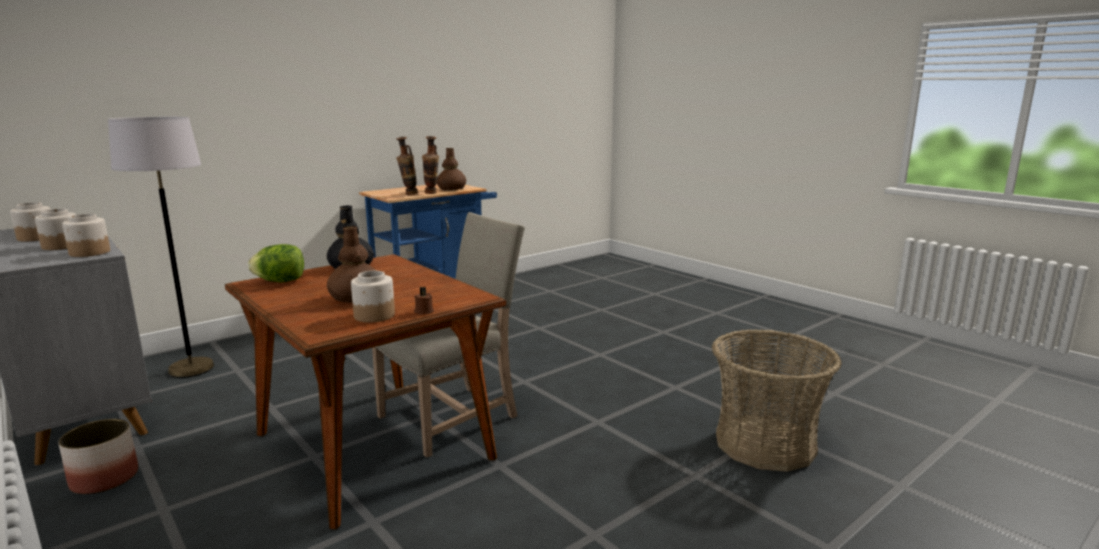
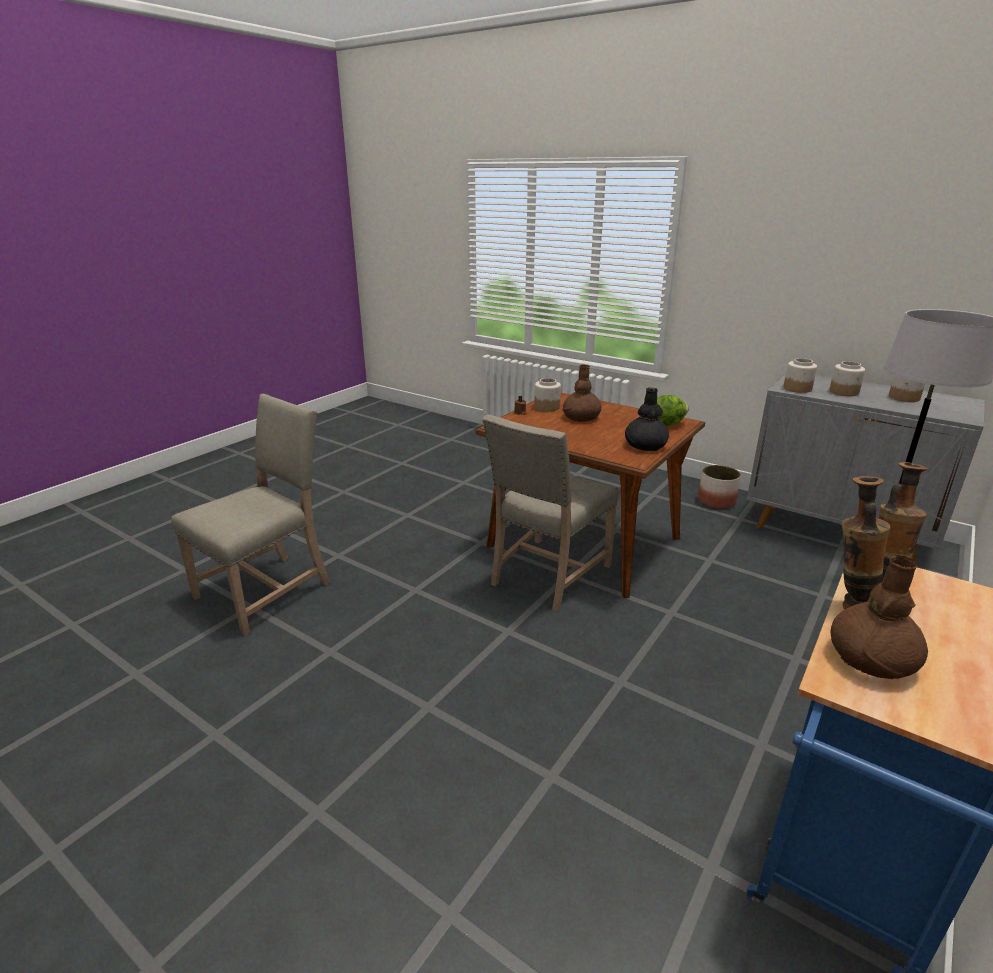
camera: 165 degrees right, 10 degrees up
basket [712,329,842,472] -> beige chair [171,394,330,636]

